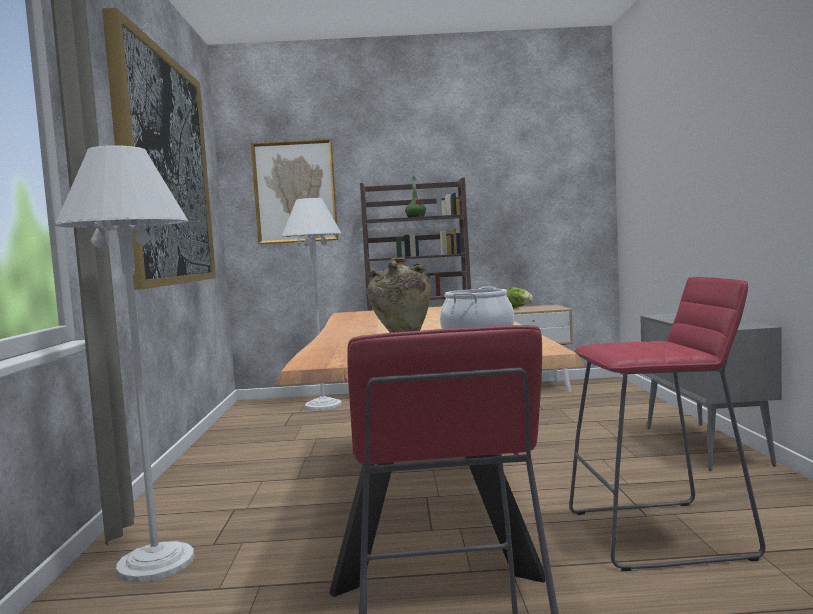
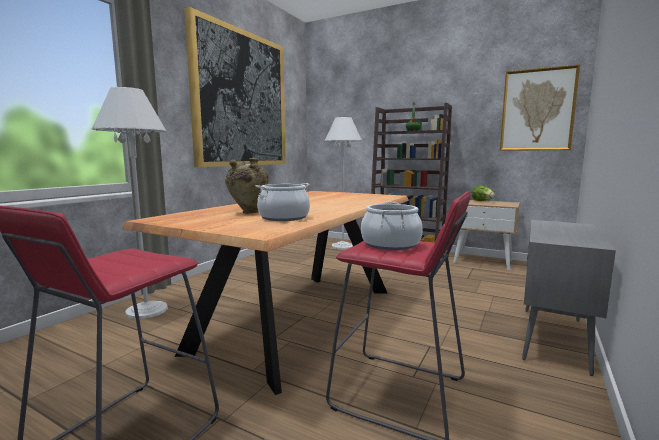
camera: 30 degrees right, 5 degrees up
picture [251,139,338,244] -> picture moved to [500,64,580,151]
none -> cooking pot [361,202,423,250]

